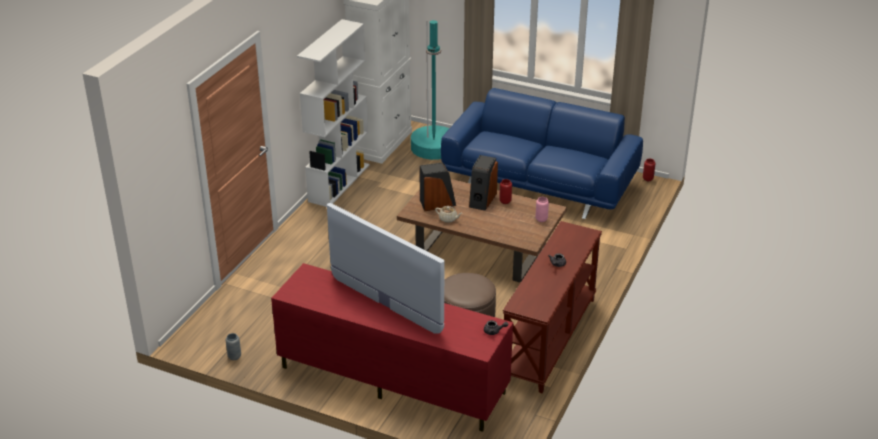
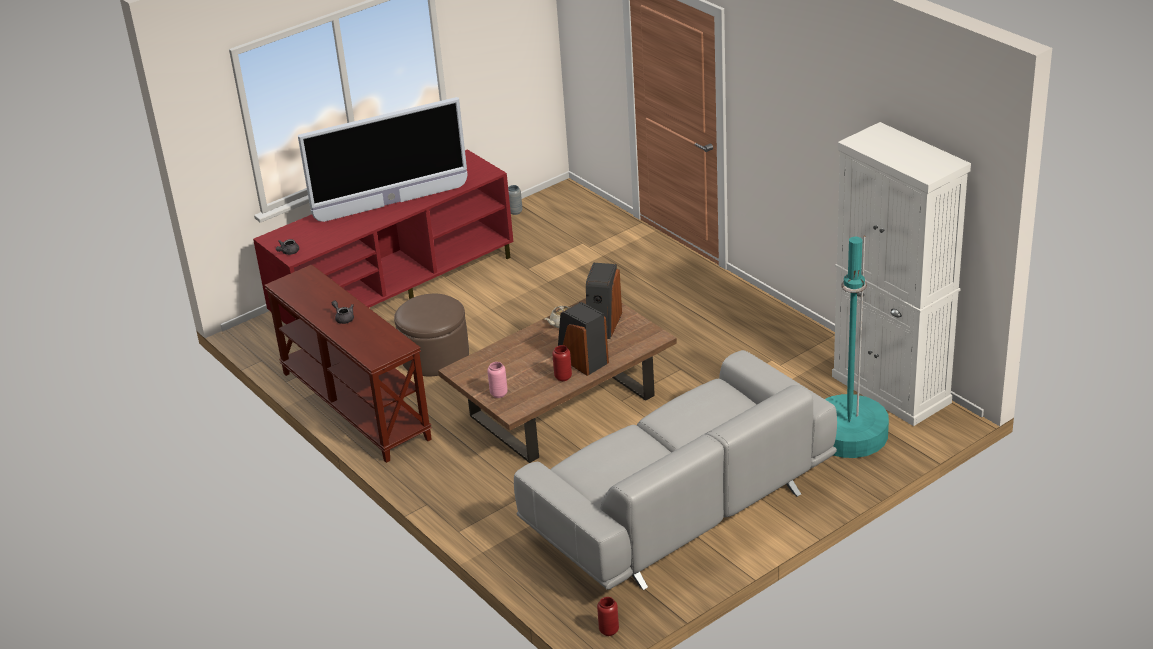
camera: 120 degrees right, 0 degrees up
white bookcase [297,19,369,207] -> none
blue sofa [441,88,643,219] -> grey sofa [514,350,837,590]

